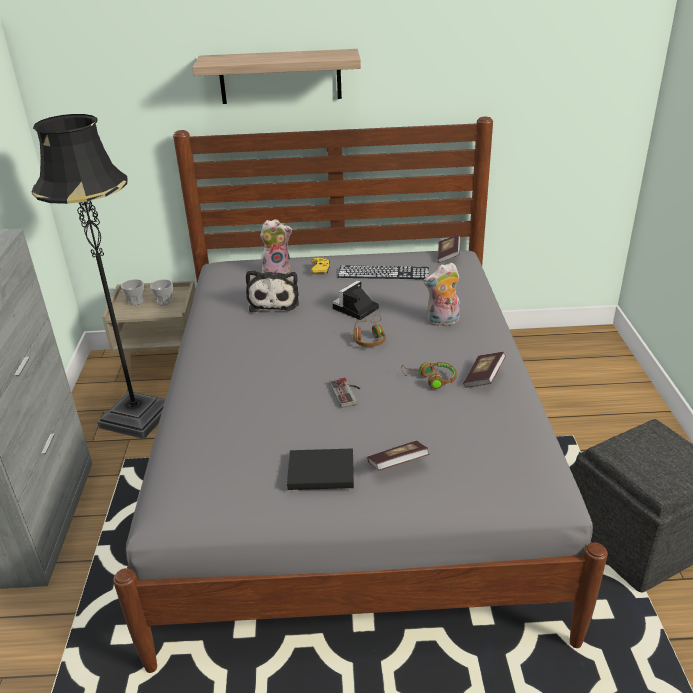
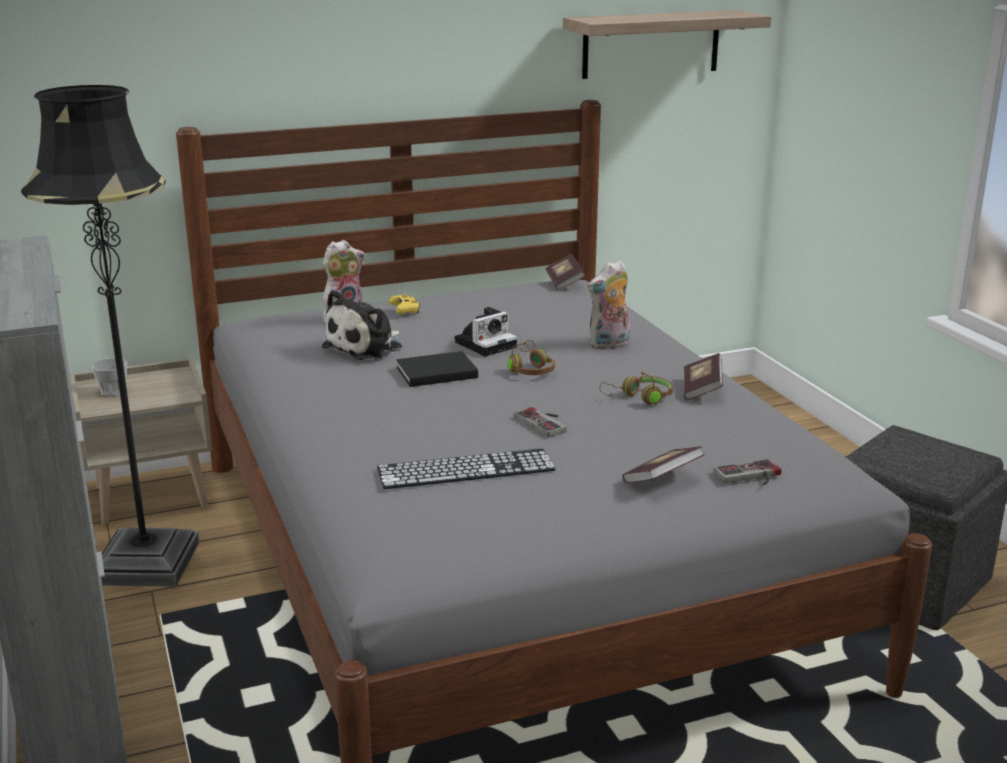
camera: 20 degrees left, 10 degrees down
cup [150,280,173,305] -> none
shelf [192,49,361,104] -> shelf moved to [563,10,771,79]
plush toy [246,270,299,312] -> plush toy turned 60 degrees clockwise [322,290,402,360]
black book [287,448,354,490] -> black book moved to [396,351,478,387]
camera [332,280,379,320] -> camera turned 150 degrees counterclockwise [455,307,517,357]
keyboard [338,265,429,279] -> keyboard moved to [377,449,556,489]
none -> game controller [714,459,781,485]

